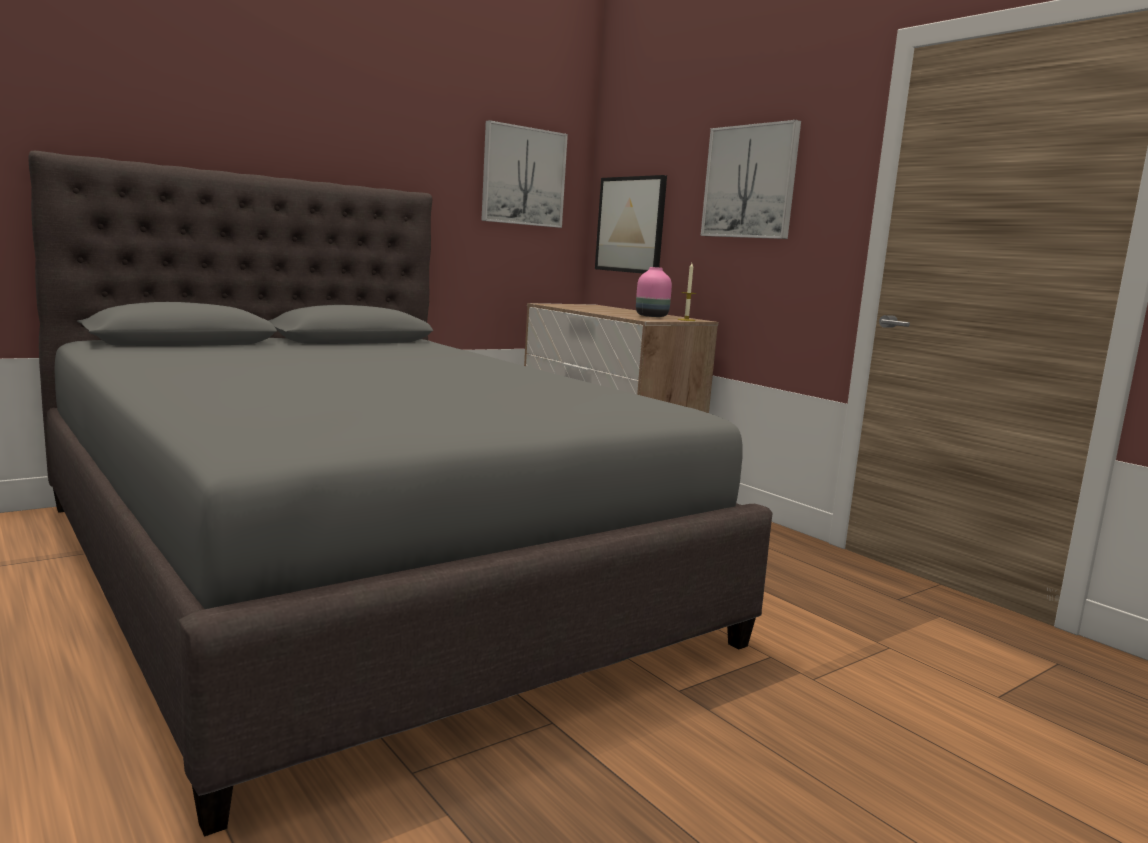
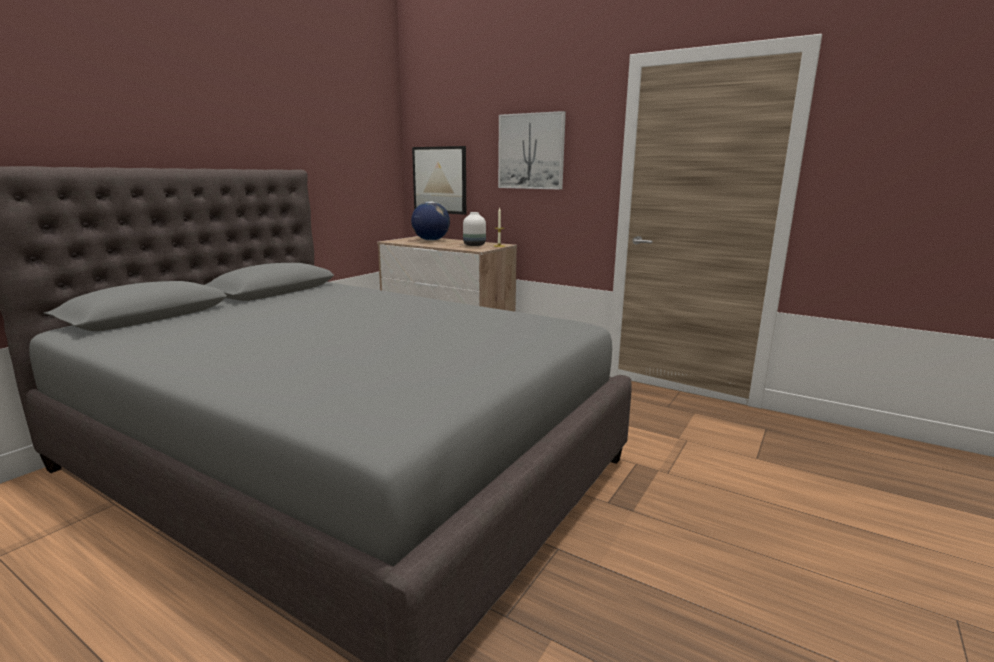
camera: 20 degrees left, 5 degrees up
picture [481,120,568,228] -> none
pink vase [636,267,672,317] -> white vase [463,212,486,246]
none -> globe [411,201,450,241]

